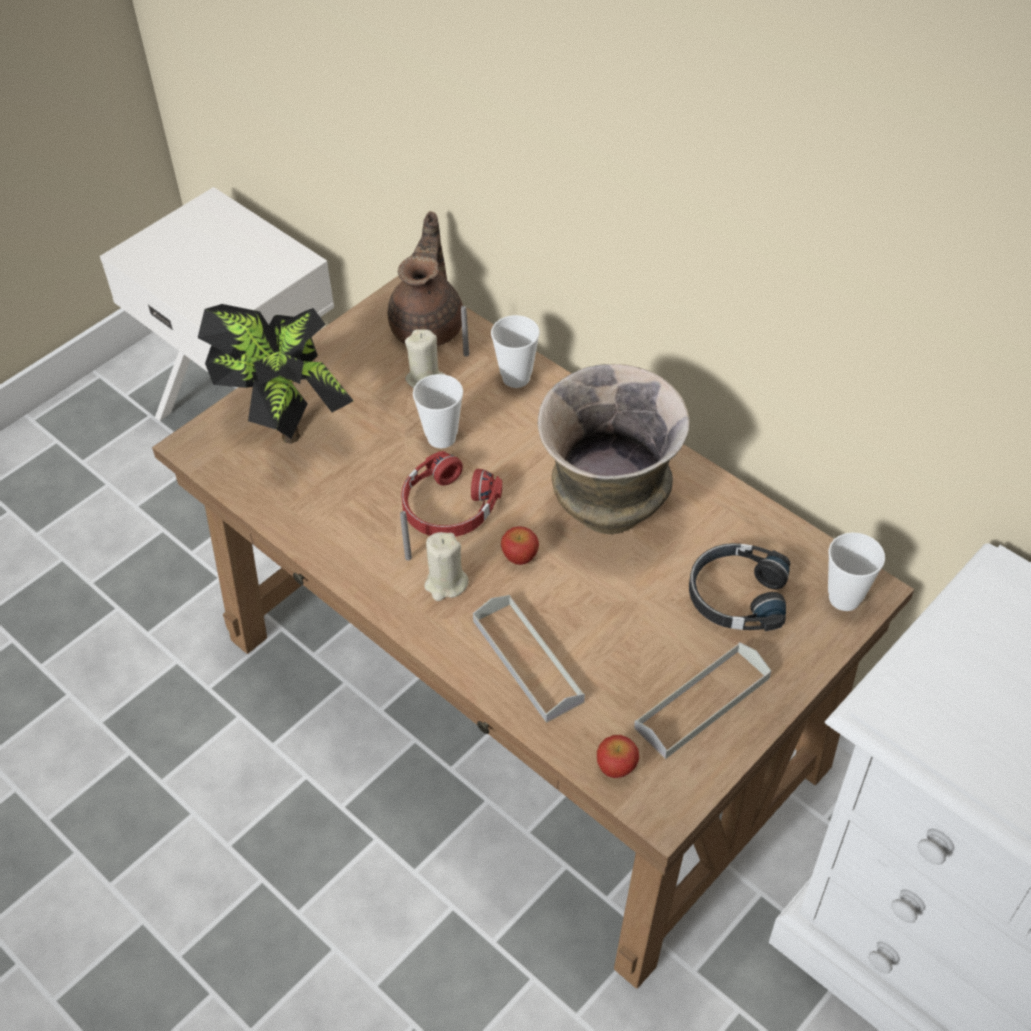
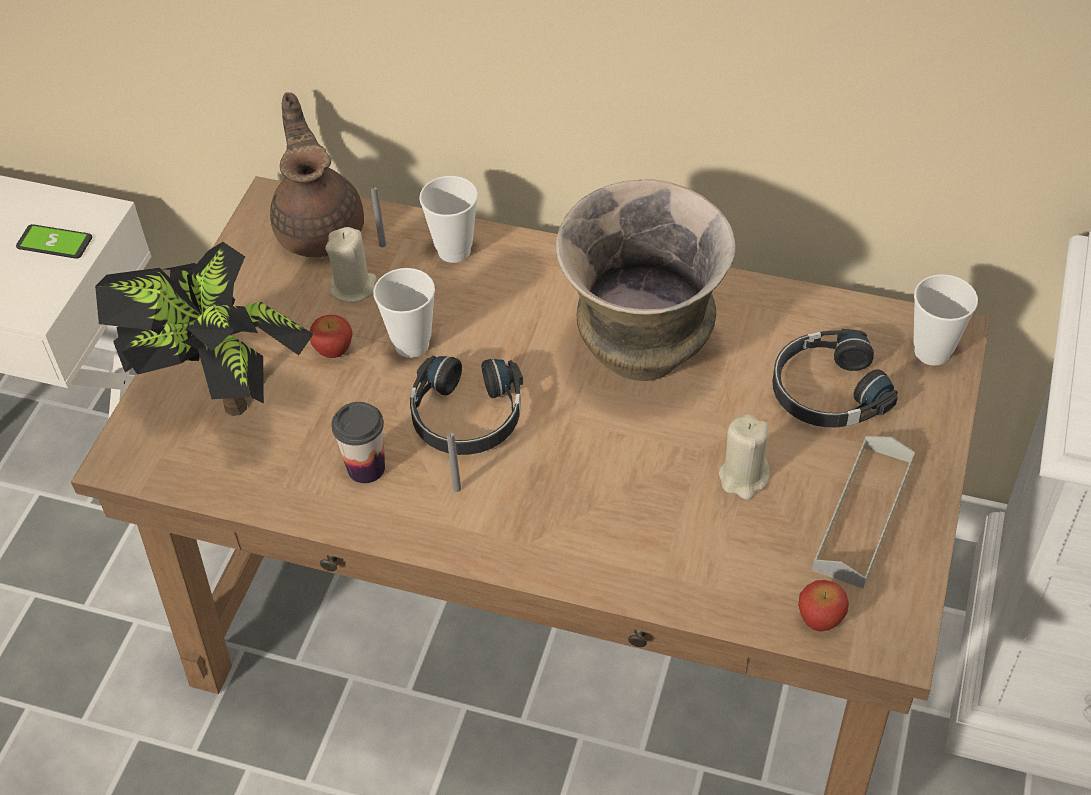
camera: 25 degrees left, 0 degrees up
red headphones [401,451,502,537] -> black headphones [410,356,523,455]
beige candle [424,532,469,601] -> beige candle moved to [719,414,770,500]
grey tray [473,595,585,723] -> none
apple [501,526,539,565] -> apple moved to [310,315,352,358]
none -> phone [16,224,92,259]
none -> cup [331,402,385,483]

